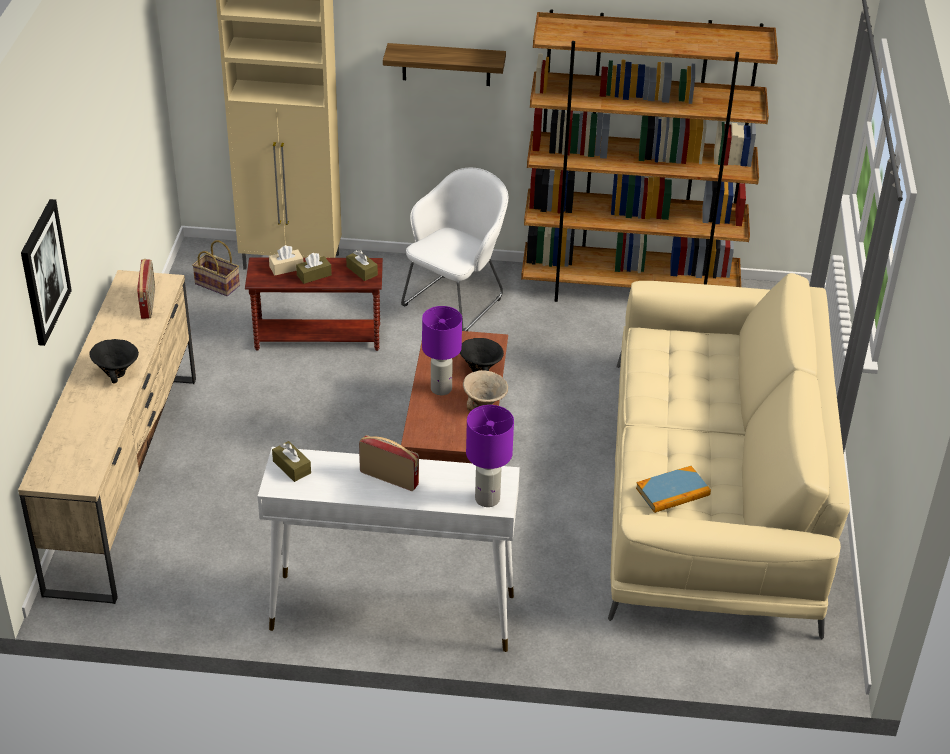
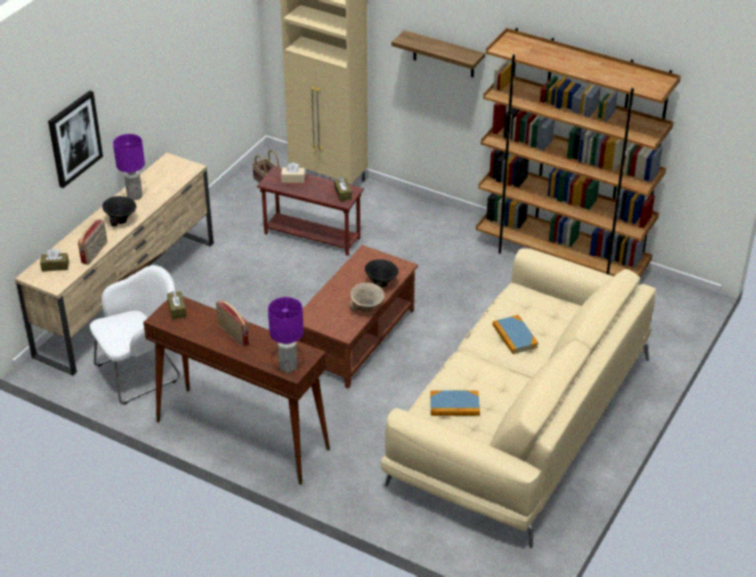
camera: 25 degrees right, 0 degrees up
radio [137,259,155,319] -> radio moved to [78,219,107,265]
white console table [257,447,520,652] -> brown console table [143,296,330,485]
brown tissue box [296,253,332,284] -> brown tissue box moved to [40,248,69,271]
white armchair [401,168,508,331] -> white armchair moved to [90,265,180,405]
purple table lamp [422,306,462,395] -> purple table lamp moved to [113,134,145,200]
none -> book [493,315,538,354]

